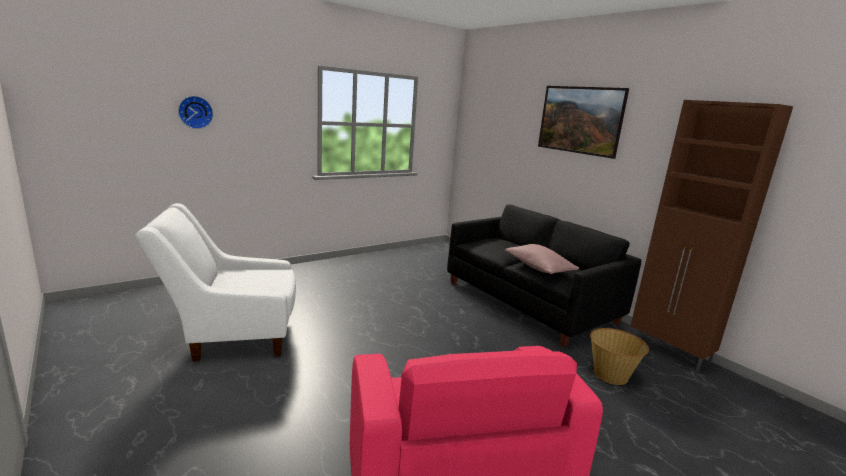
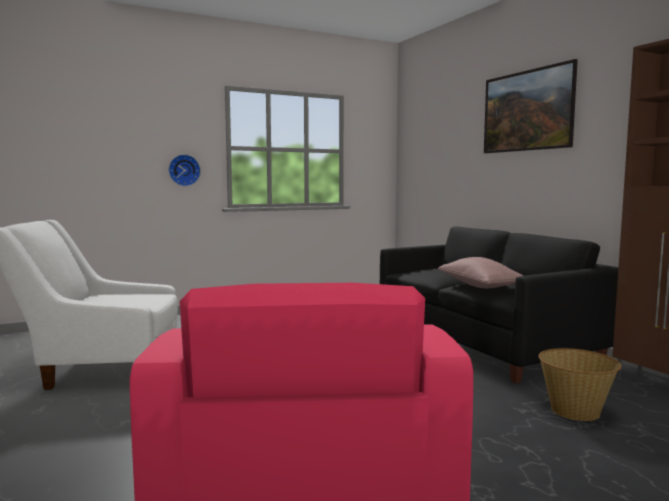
camera: 10 degrees right, 10 degrees down
wall clock [178,96,213,129] -> wall clock moved to [169,154,201,186]

